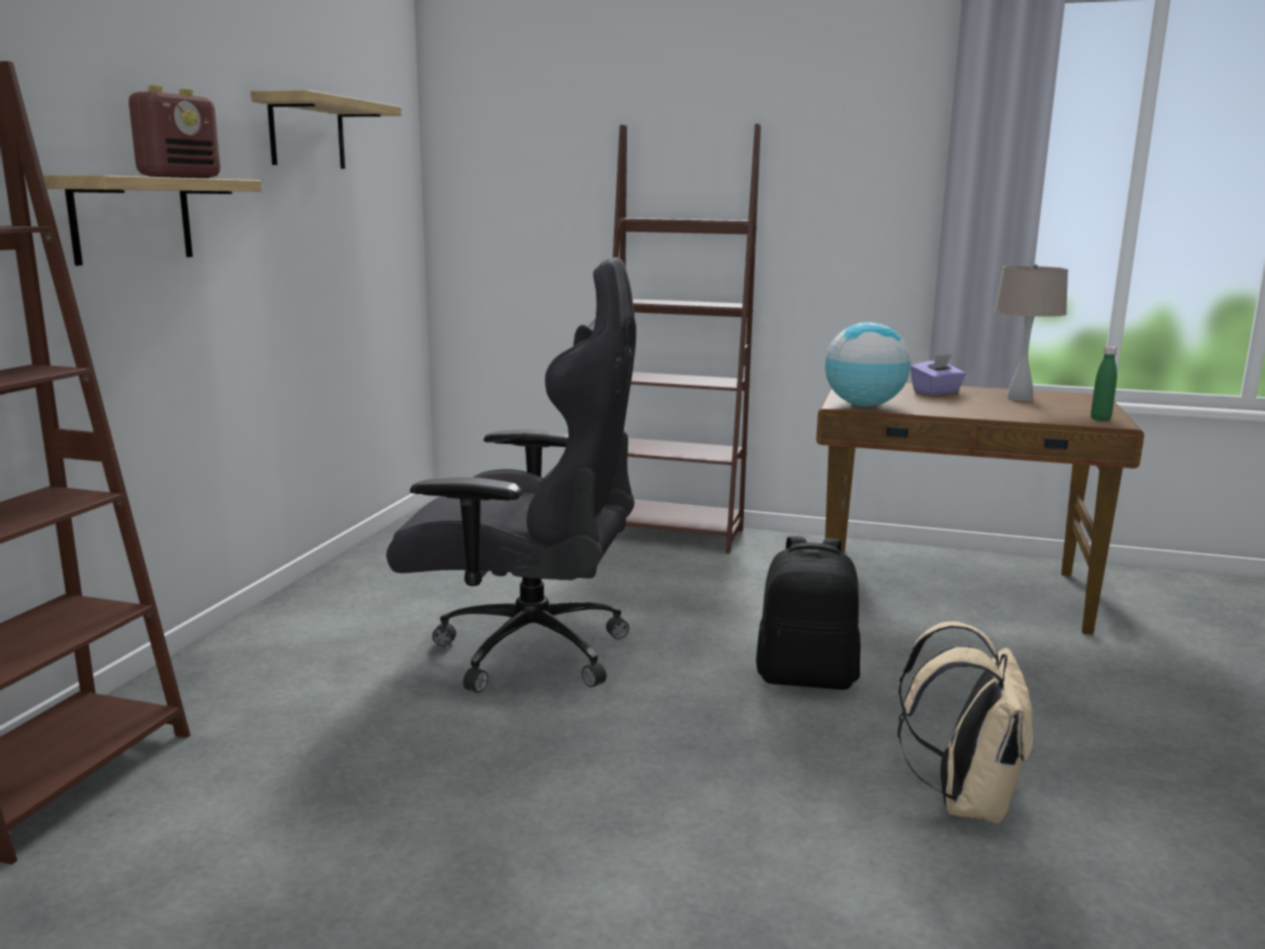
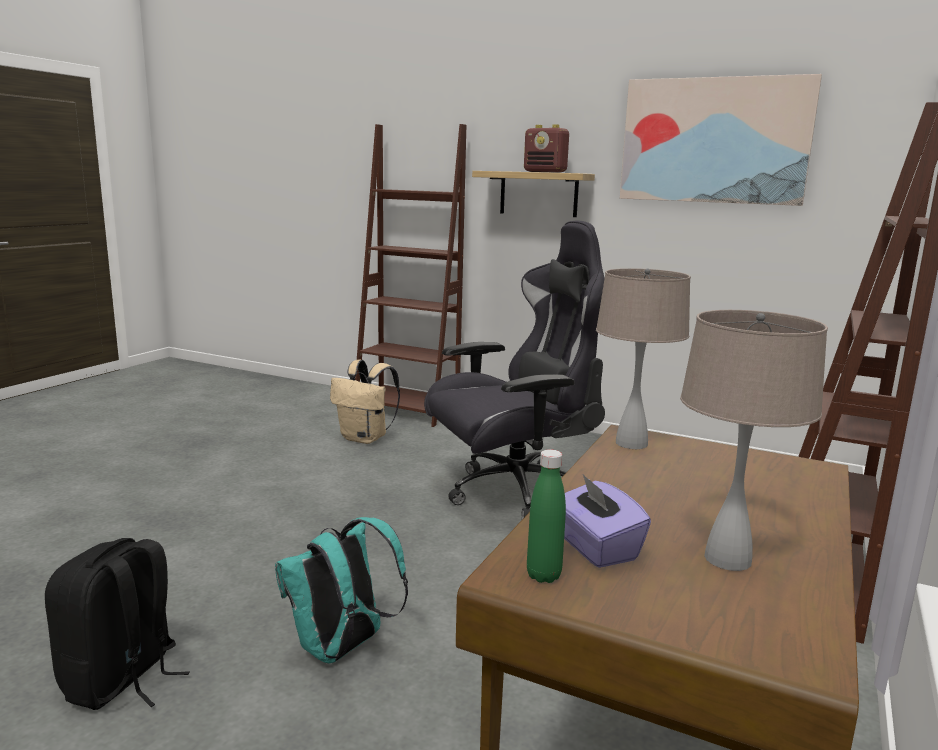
camera: 100 degrees right, 0 degrees up
shelf [251,90,401,169] -> picture [620,74,822,206]
black office chair [386,257,636,692] -> black office chair turned 135 degrees counterclockwise [424,220,605,519]
black backpack [756,536,861,690] -> black backpack moved to [45,538,190,710]
globe [825,322,910,406] -> beige table lamp [596,268,691,449]
beige backpack [897,621,1033,825] -> beige backpack moved to [330,359,400,444]
purple tissue box [911,354,966,395] -> purple tissue box moved to [564,474,651,568]
none -> turquoise backpack [275,517,408,663]

